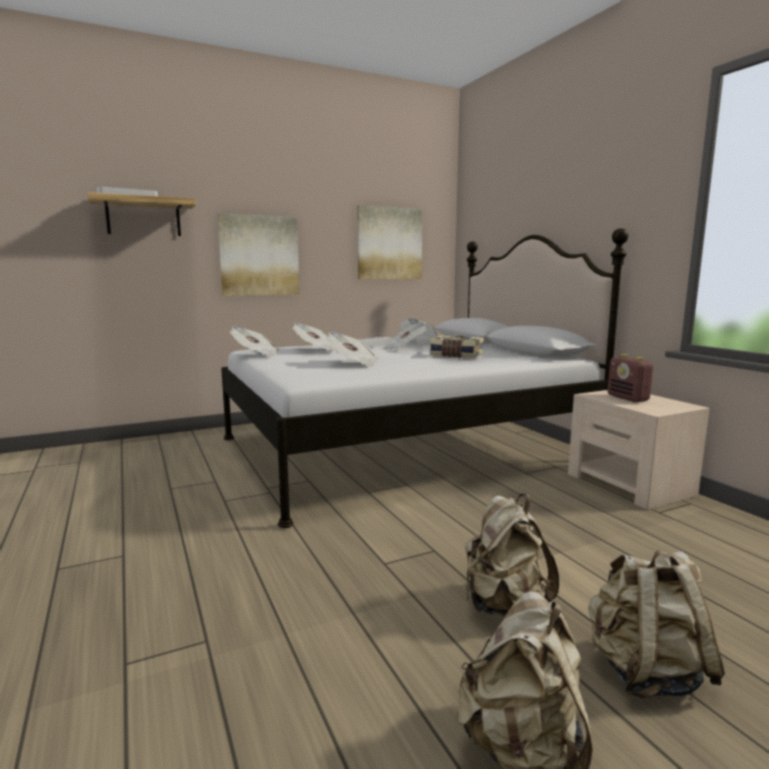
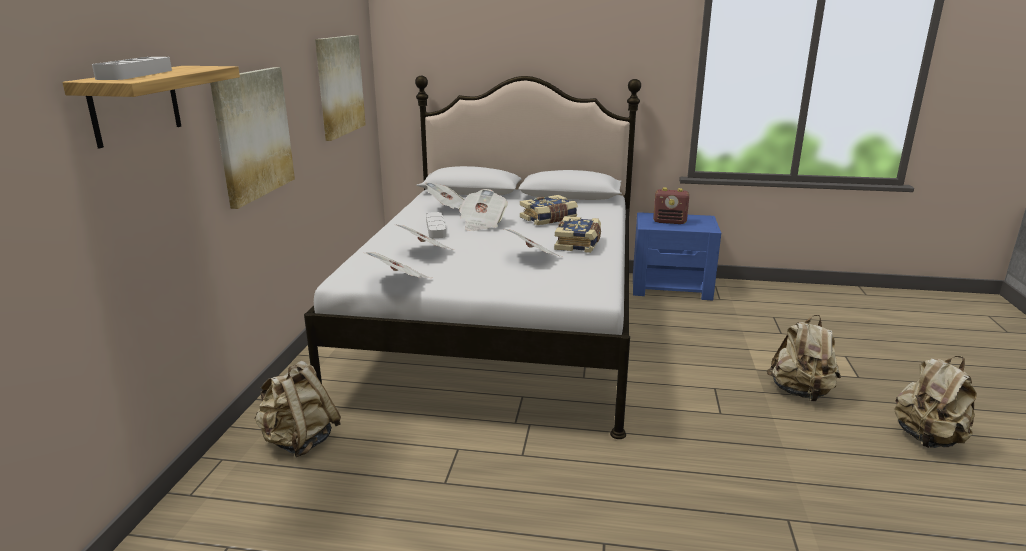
camera: 55 degrees left, 10 degrees up
beige nightstand [568,390,710,510] -> blue nightstand [633,212,721,300]
beige backpack [588,550,725,698] -> beige backpack moved to [255,361,341,457]
none -> book [554,216,601,253]

